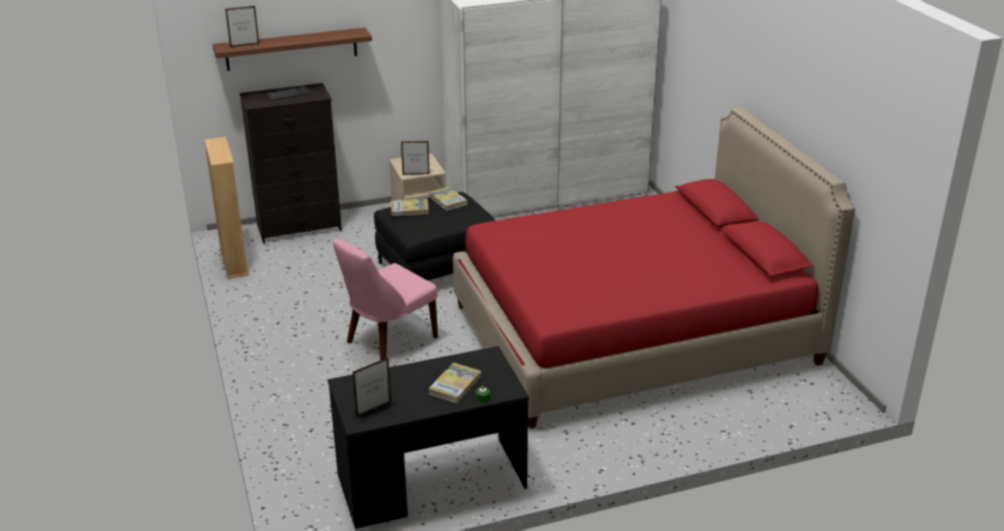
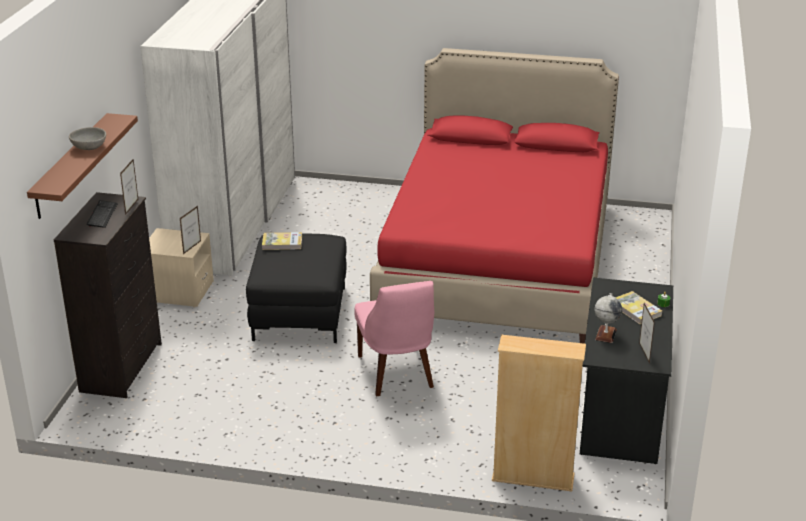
camera: 60 degrees left, 0 degrees up
beige bookcase [204,137,249,279] -> beige bookcase moved to [492,335,586,491]
picture frame [225,6,259,47] -> picture frame moved to [120,158,138,215]
book [391,199,429,216] -> none
none -> grey bowl [69,127,106,150]
none -> globe [594,293,622,343]

